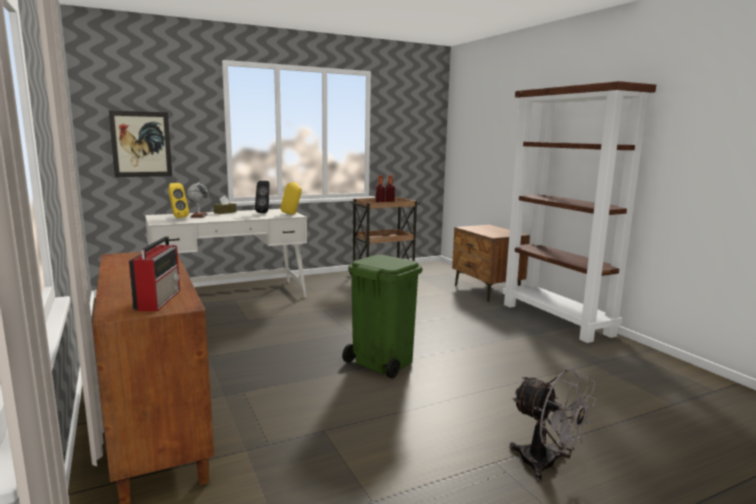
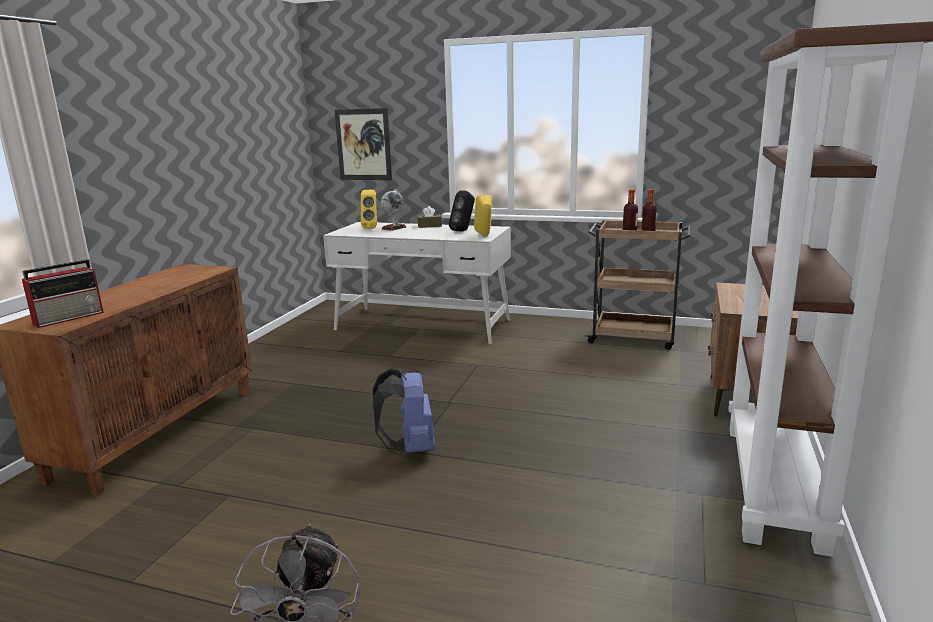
camera: 45 degrees right, 5 degrees up
green trash can [342,255,422,378] -> blue backpack [373,369,435,455]

